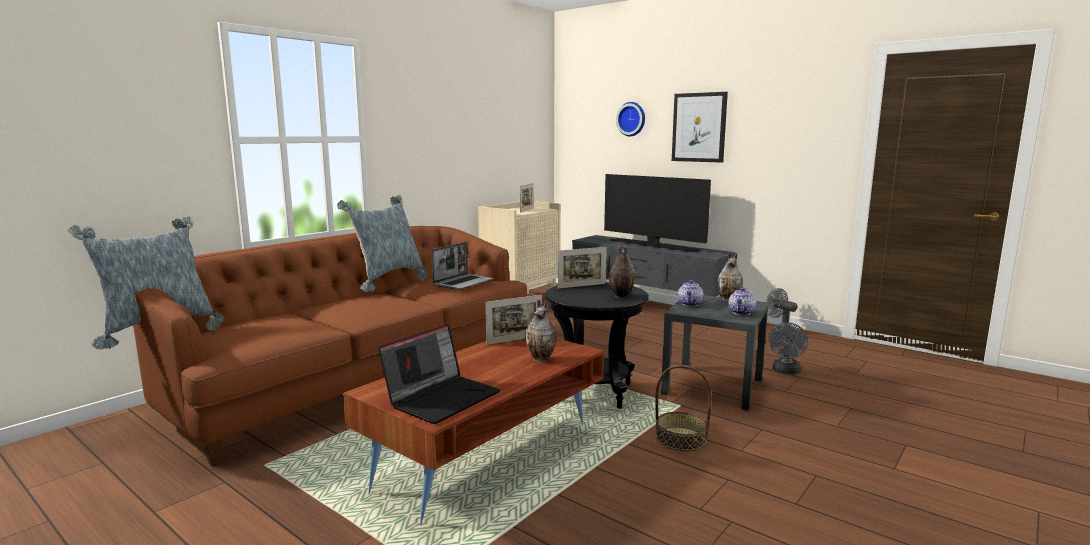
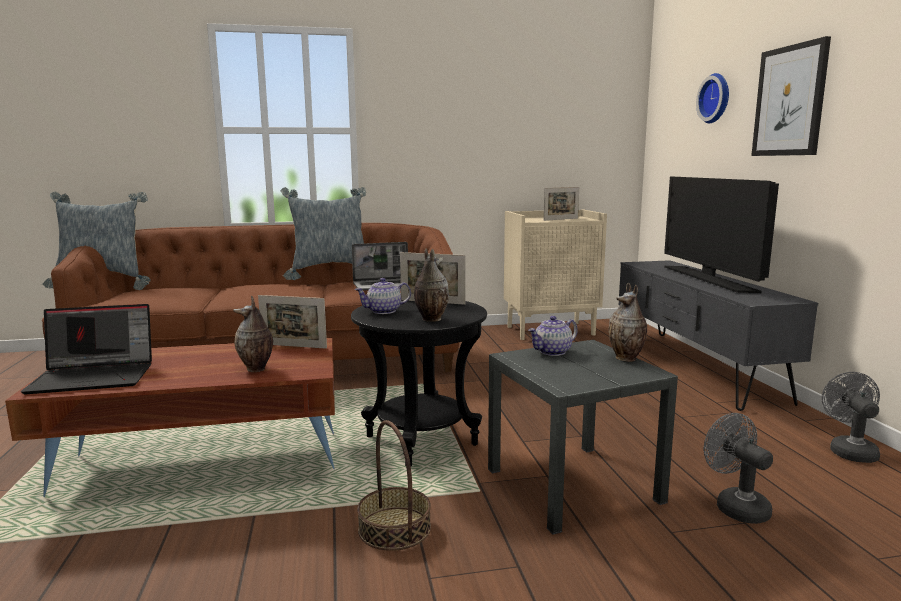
camera: 40 degrees right, 0 degrees up
teapot [728,288,756,315] -> teapot moved to [355,278,411,314]
grey fan [769,322,808,374] -> grey fan turned 90 degrees clockwise [704,413,773,524]

